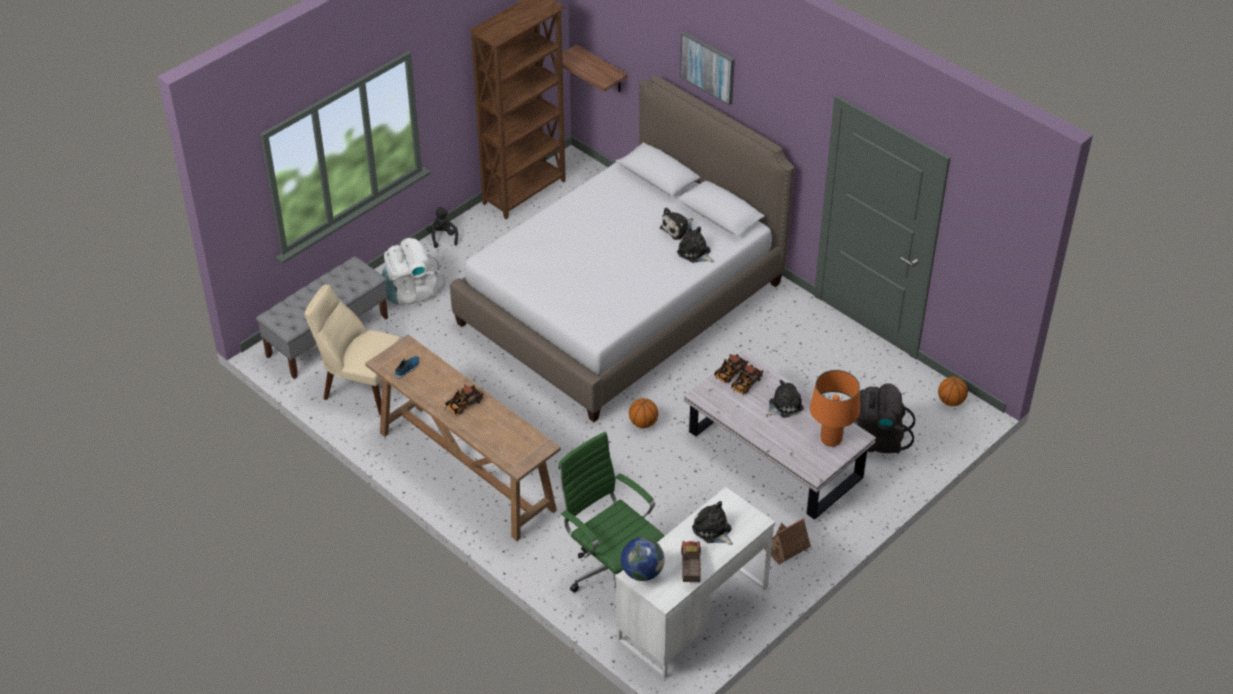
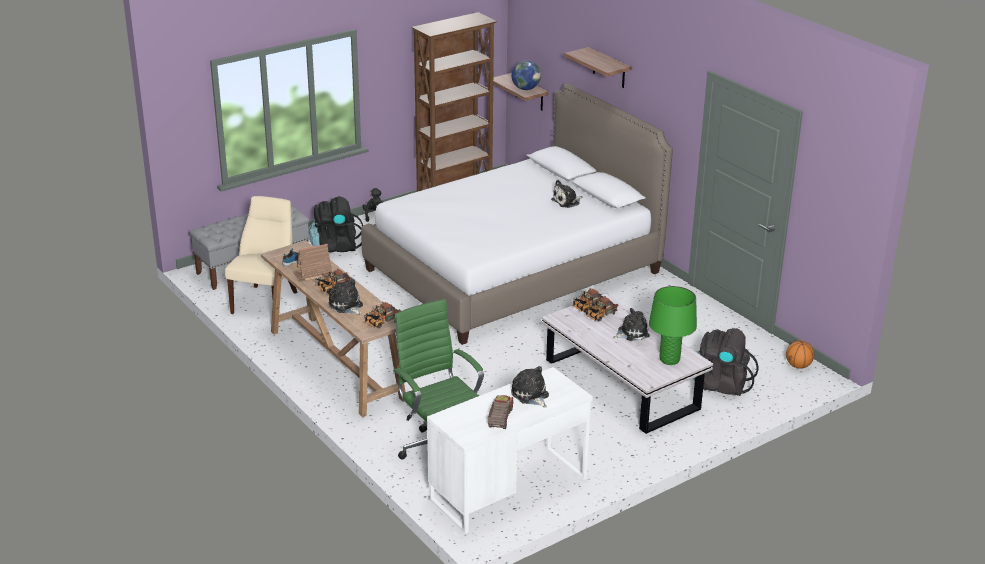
camera: 10 degrees right, 15 degrees down
beige chair [305,284,401,416] -> beige chair turned 75 degrees clockwise [225,196,297,314]
white backpack [382,238,446,305] -> black backpack [308,196,363,253]
globe [621,537,665,581] -> globe moved to [511,60,541,90]
basketball [629,398,658,428] -> none
plush toy [677,226,714,263] -> plush toy moved to [329,279,363,315]
picture [680,31,735,105] -> shelf [564,47,631,88]
toy house [764,518,811,565] -> toy house moved to [292,244,332,282]
orange table lamp [810,370,860,447] -> green table lamp [649,286,697,365]
none -> toy truck [365,302,401,328]

